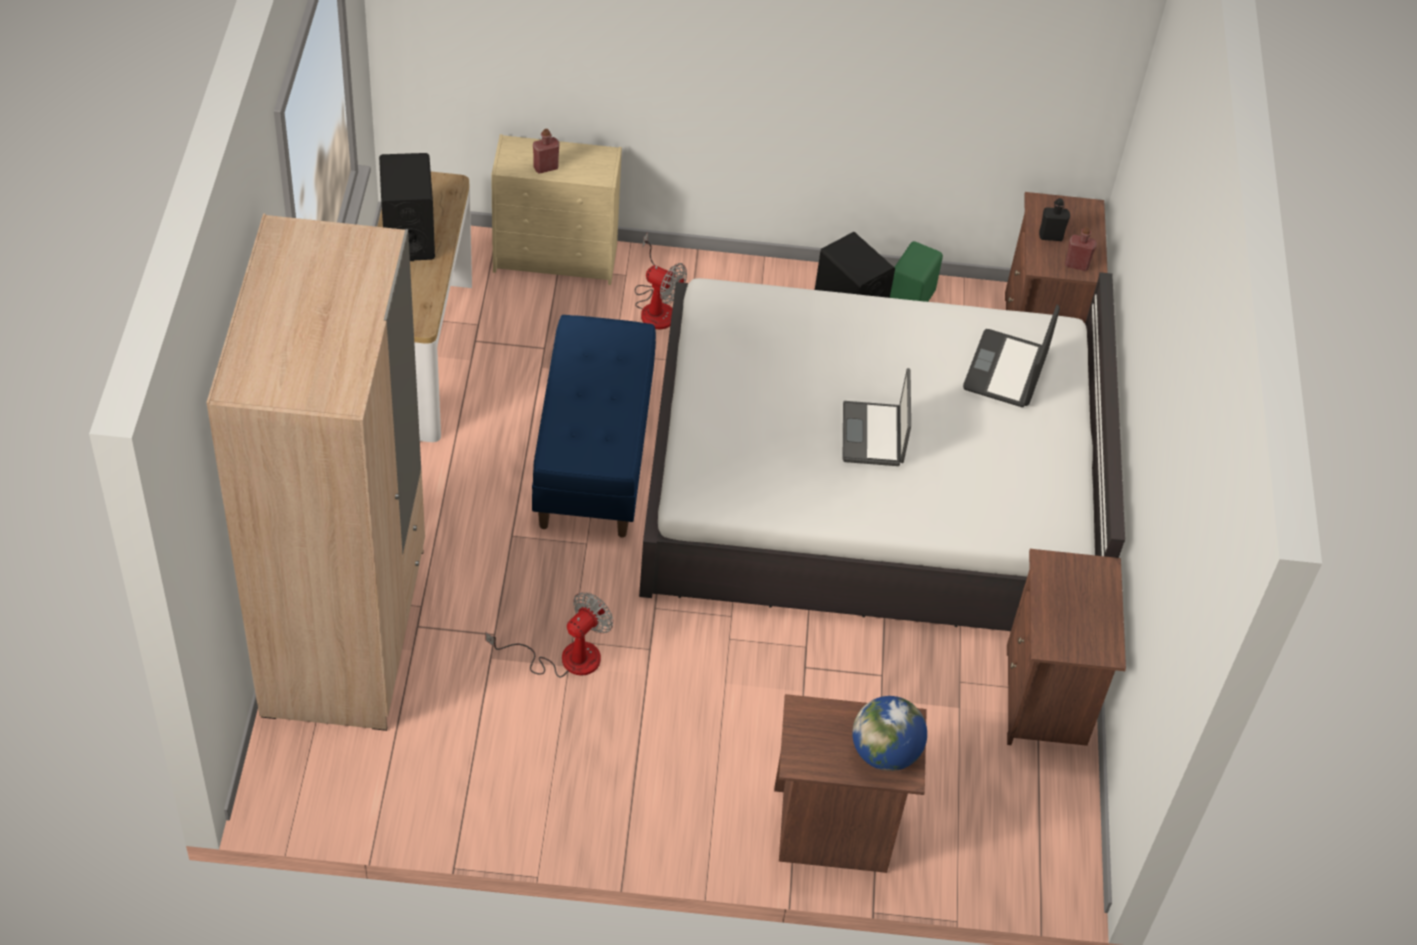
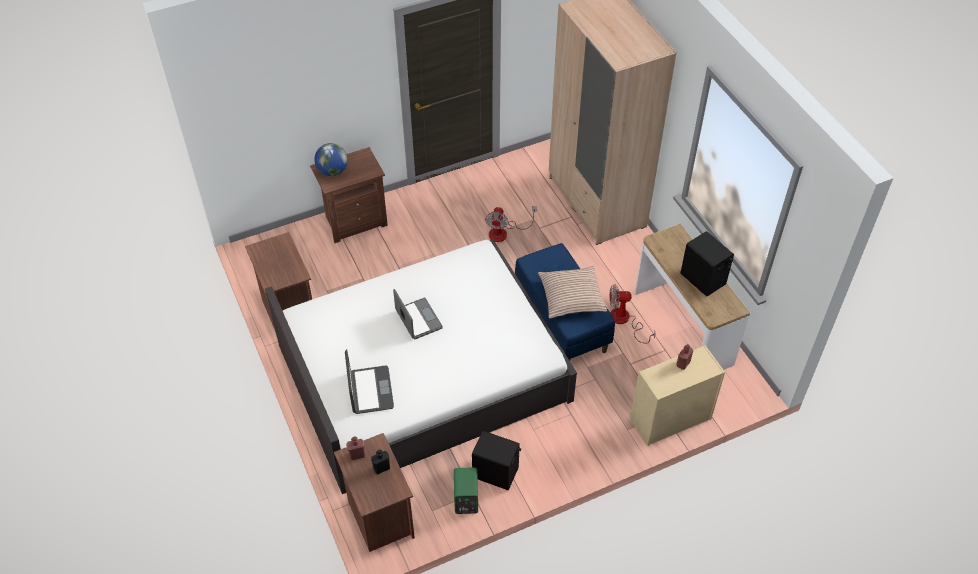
camera: 155 degrees right, 0 degrees up
fan [635,233,687,329] -> fan moved to [610,284,655,344]
none -> pillow [538,265,607,319]

